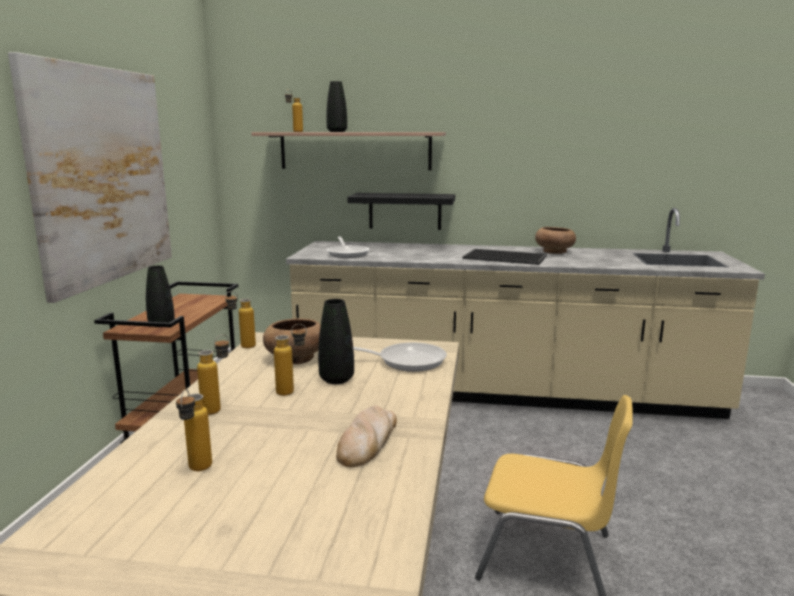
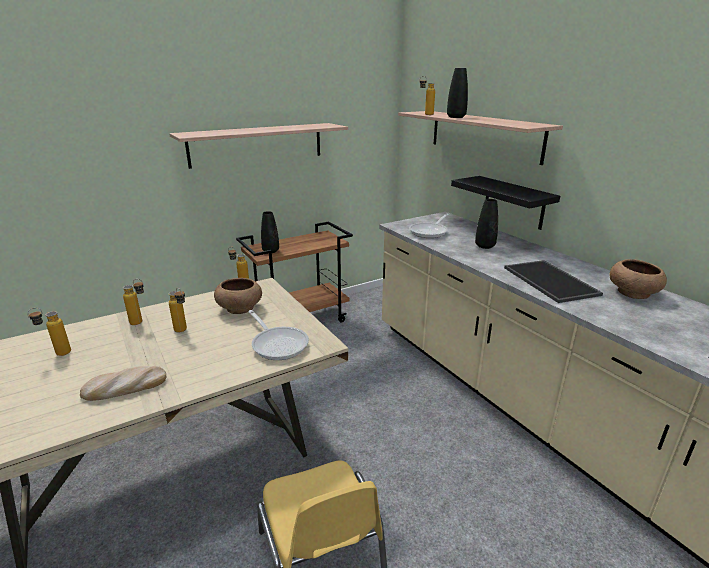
camera: 50 degrees right, 10 degrees up
picture [8,52,172,303] -> shelf [169,123,348,169]
black vase [318,299,354,384] -> black vase moved to [475,199,498,249]

